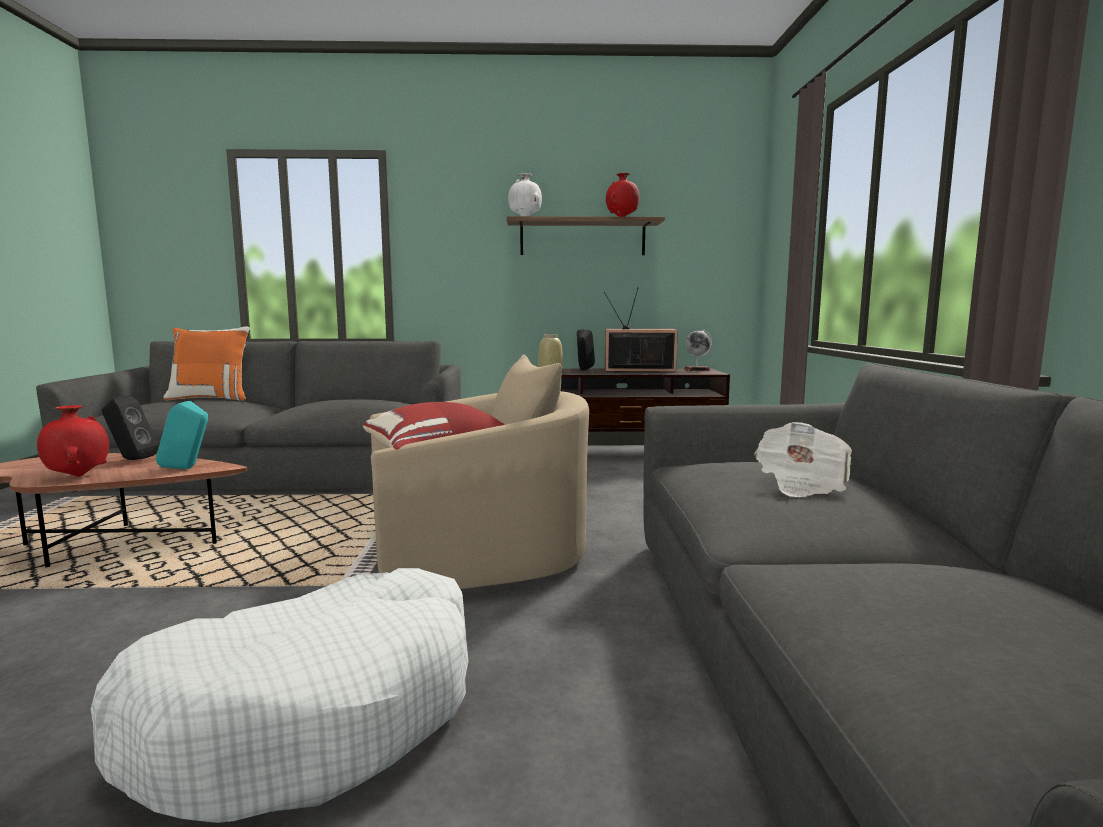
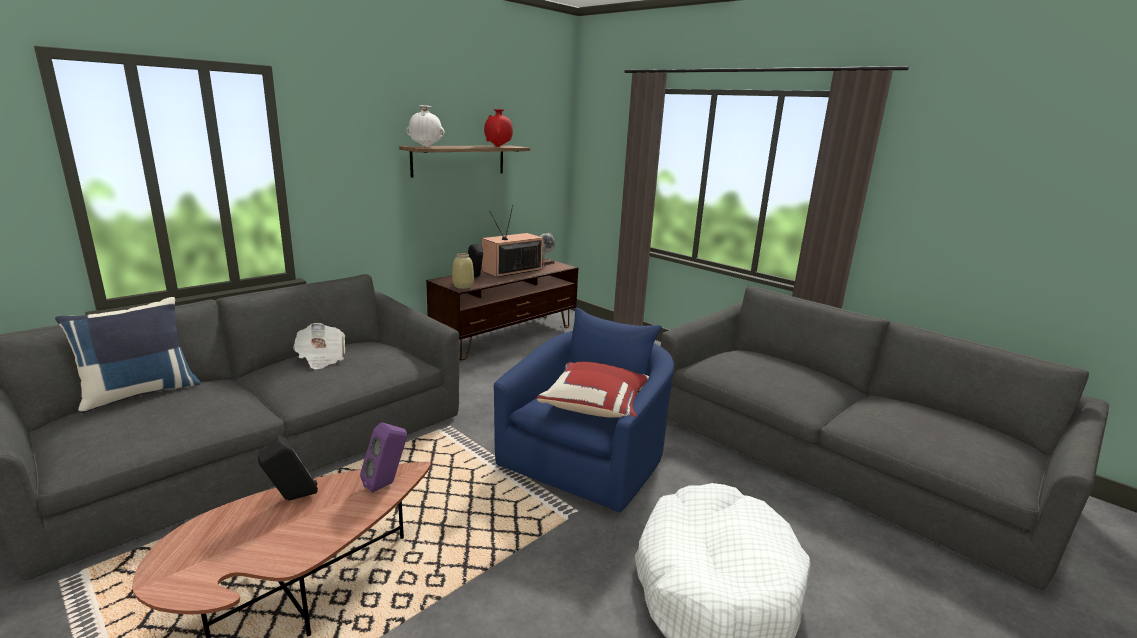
camera: 45 degrees left, 10 degrees up
red vase [37,405,109,477] -> none
turquoise speaker [156,401,208,469] -> purple speaker [360,422,407,493]
orange pillow [163,327,250,401] -> blue pillow [55,297,201,413]
beige armchair [370,355,589,589] -> blue armchair [494,308,674,512]
newspaper [754,422,852,497] -> newspaper moved to [293,323,345,369]

